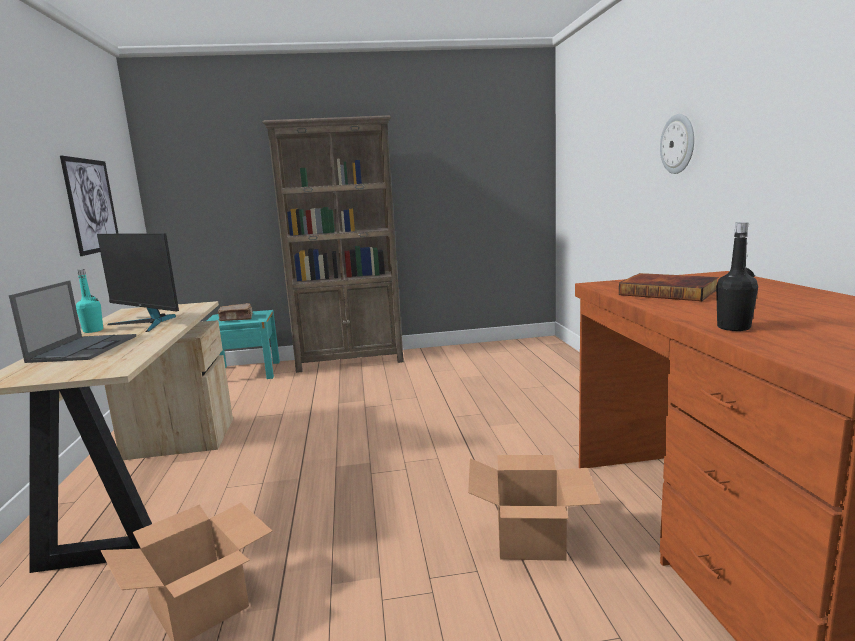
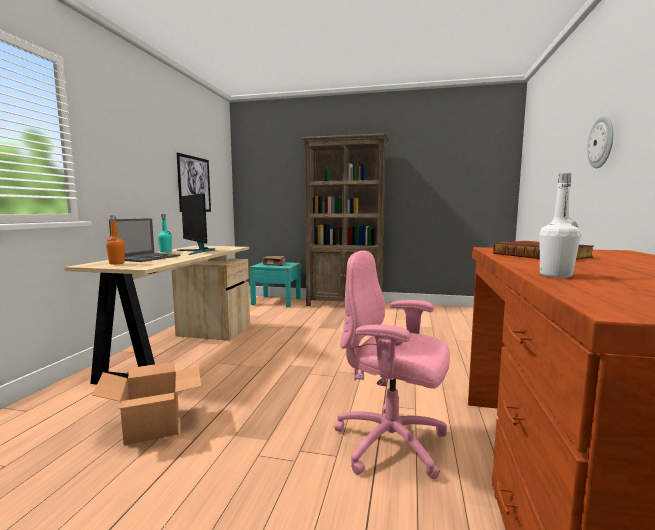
camera: 20 degrees right, 5 degrees down
cardboard box [468,455,601,561] -> pink office chair [334,251,450,479]
black bottle [716,222,758,331] -> white bottle [539,173,581,278]
none -> orange bottle [106,216,125,265]

